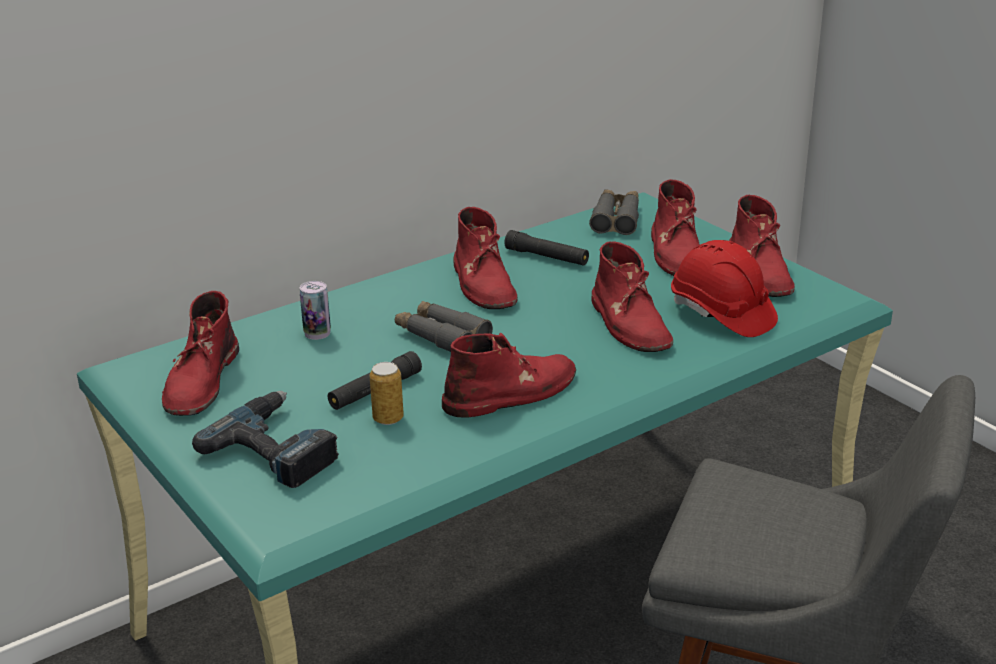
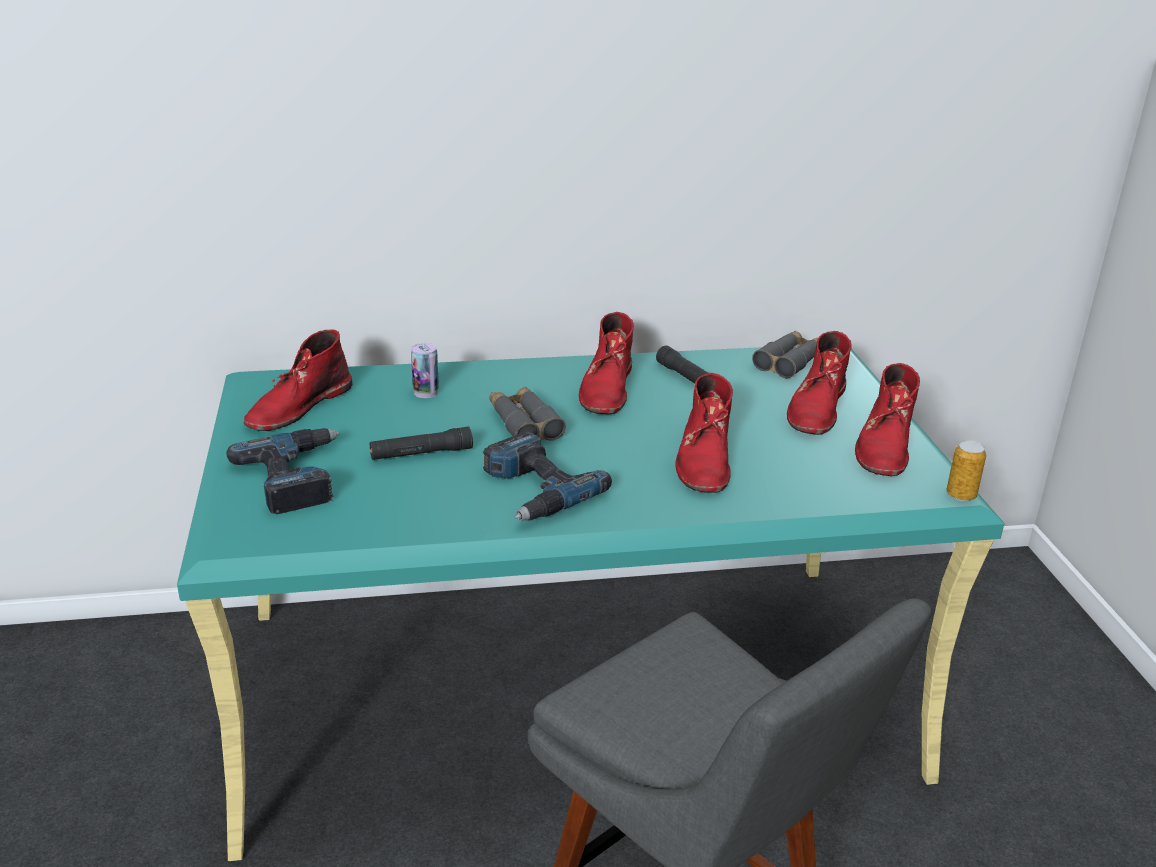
camera: 25 degrees right, 0 degrees up
can [370,362,404,425] -> can moved to [947,440,986,501]
red boot [442,333,576,417] -> power drill [483,432,612,520]
red hard hat [671,240,778,337] -> none

